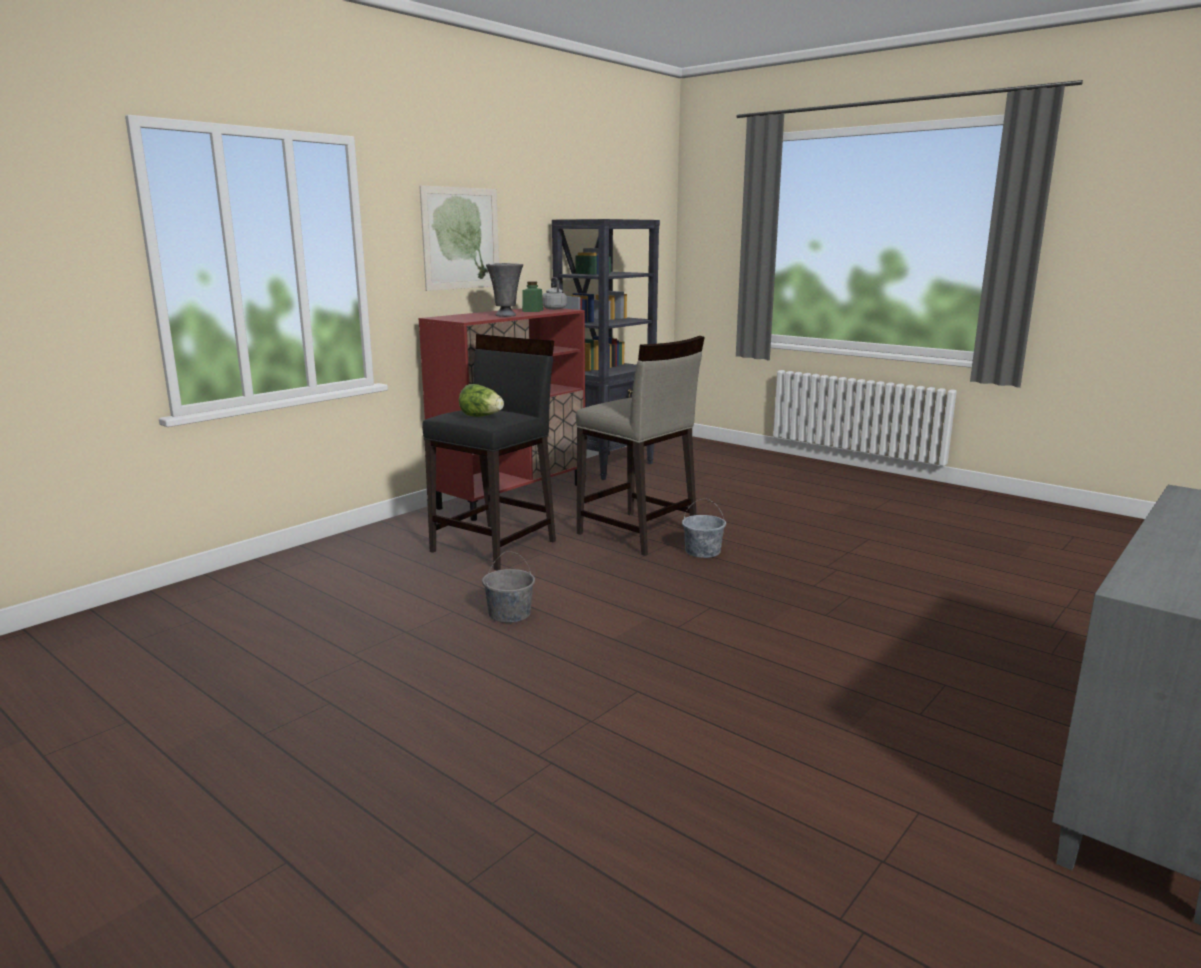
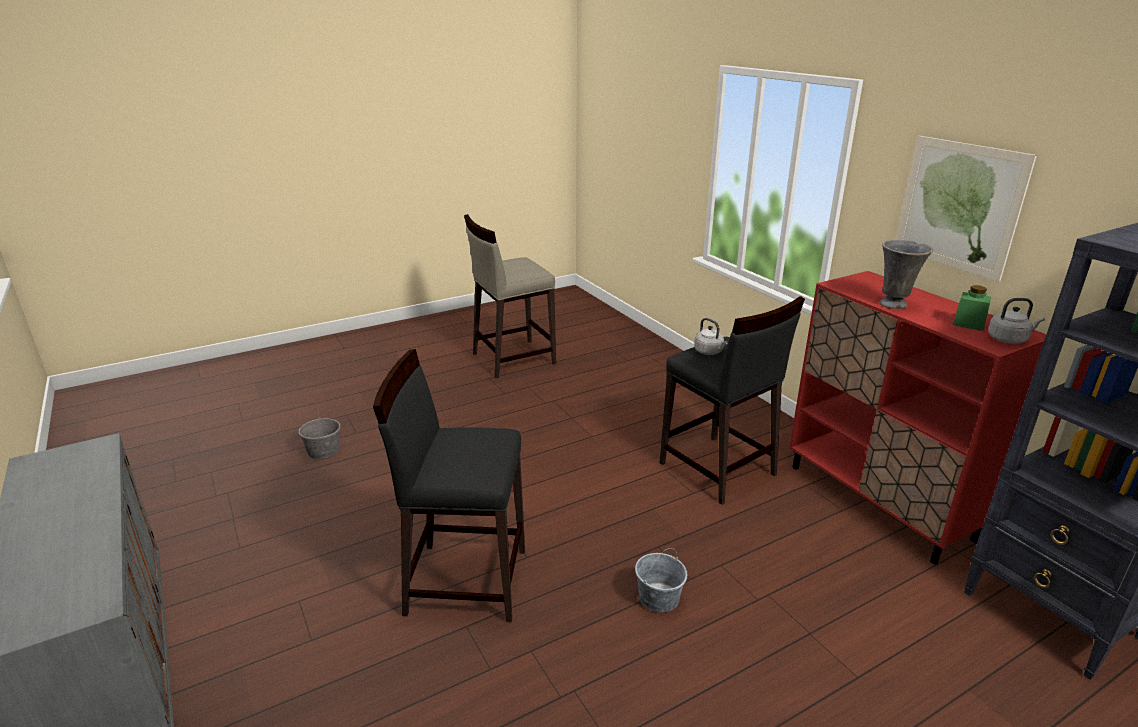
camera: 110 degrees right, 10 degrees up
lettuce [459,384,504,417] -> grey kettle [694,318,728,355]
grey bucket [482,551,535,623] -> grey bucket moved to [298,409,341,459]
beige stool [576,336,705,556] -> beige stool moved to [464,214,556,378]
none -> black stool [373,349,525,622]

